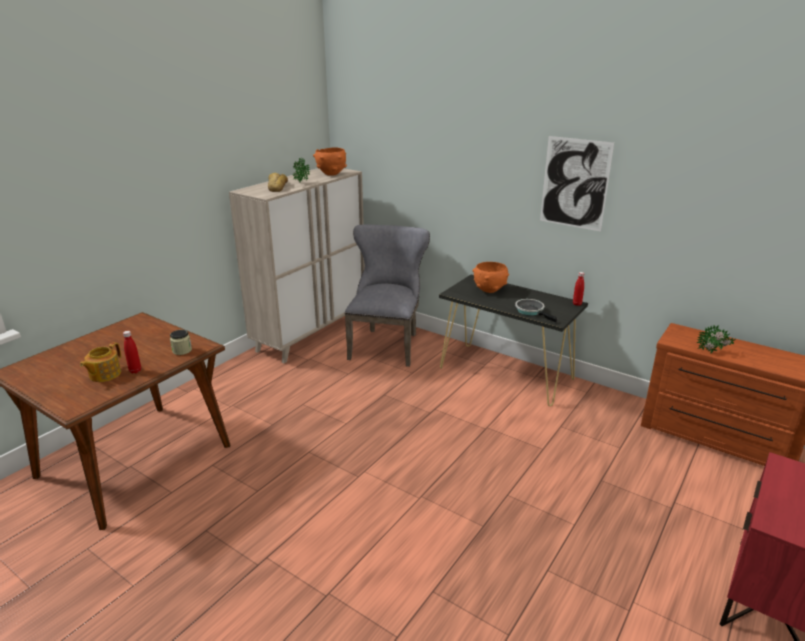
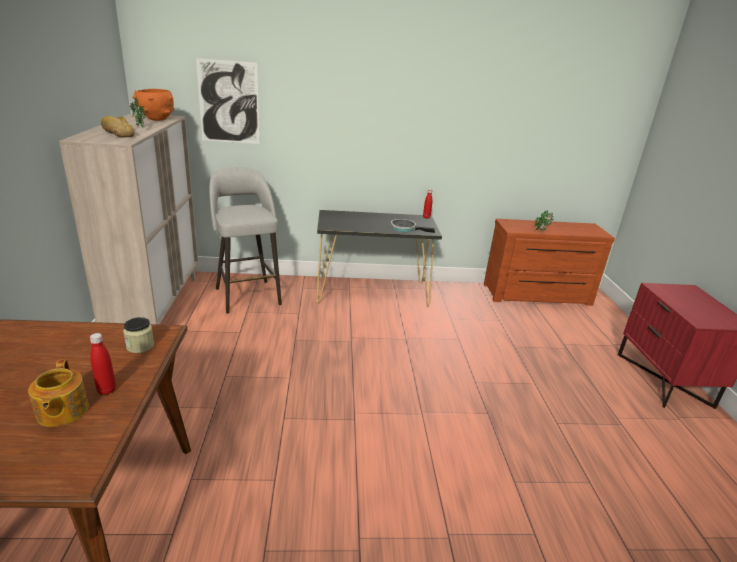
camera: 40 degrees left, 0 degrees up
grey chair [345,224,430,367] -> grey stool [209,167,282,314]
orange bowl [473,262,509,293] -> none
picture [540,136,614,231] -> picture moved to [196,58,260,144]

